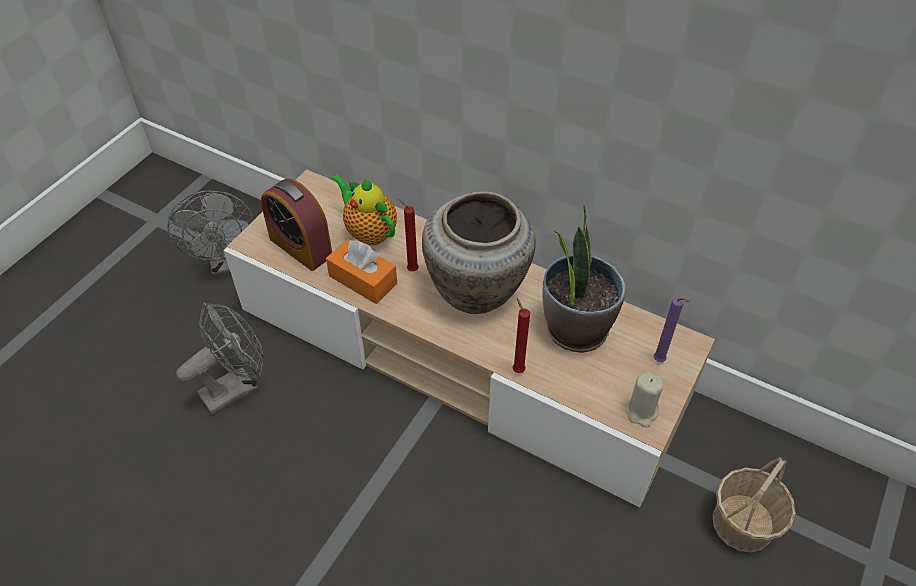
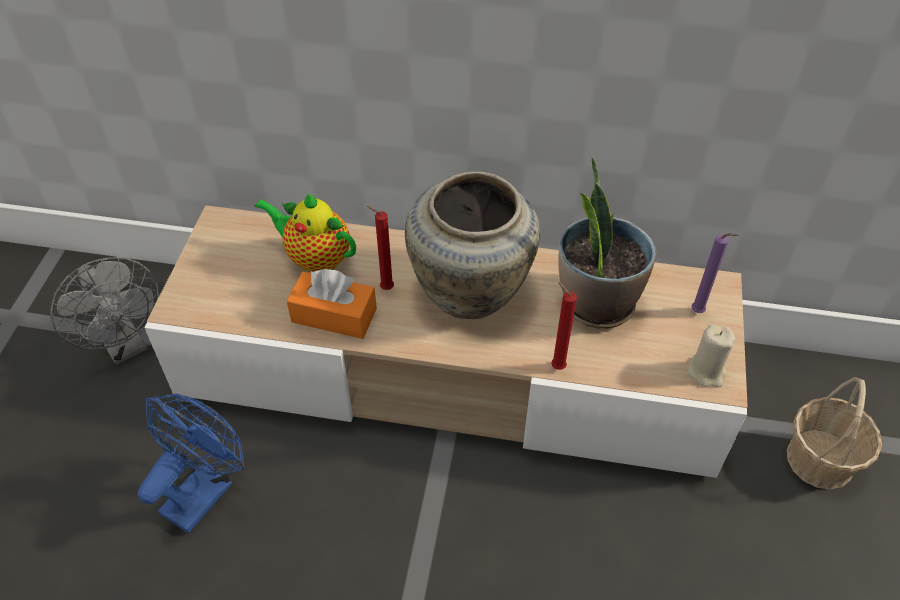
camera: 20 degrees left, 0 degrees up
grey fan [176,303,264,415] -> blue fan [137,394,244,533]
alarm clock [261,178,332,271] -> none

